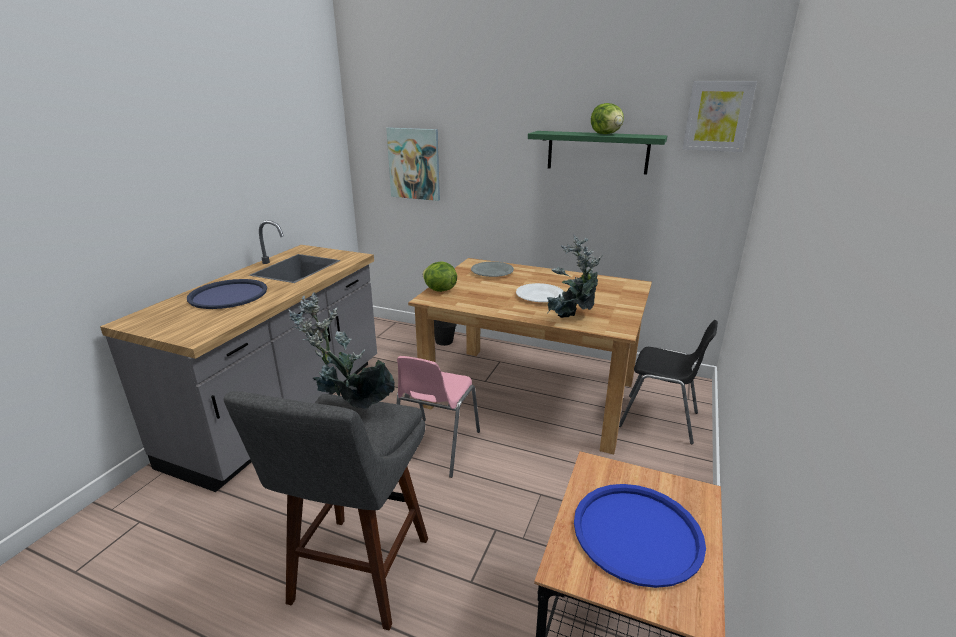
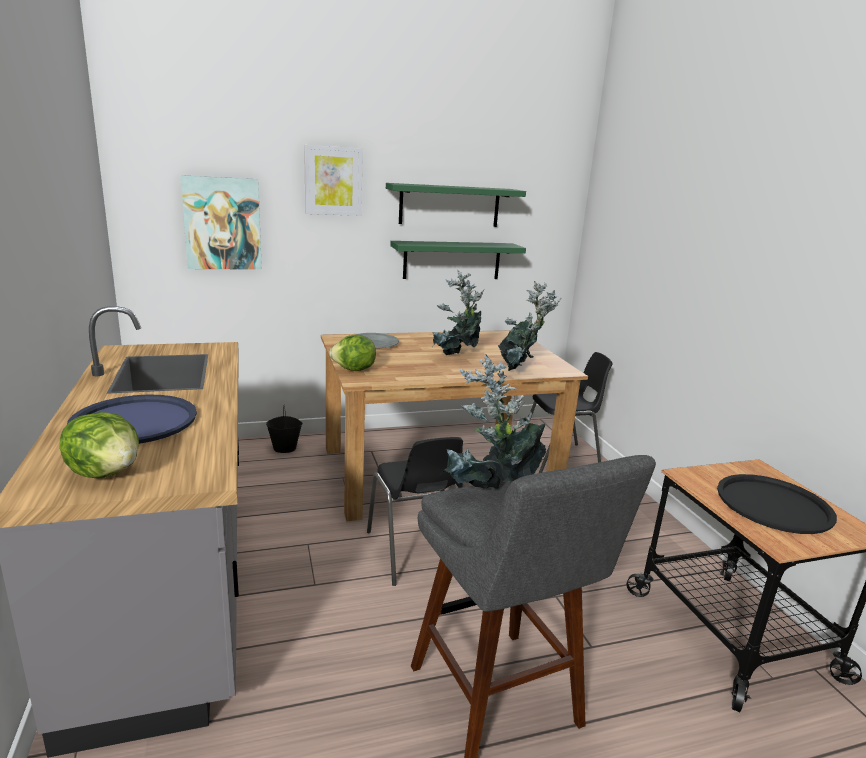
camera: 40 degrees left, 5 degrees down
pink chair [397,356,480,478] -> black chair [367,437,464,586]
white plate [516,283,564,302] -> potted plant [433,270,485,355]
blue tray [574,484,706,588] -> black tray [717,474,837,534]
lettuce [591,103,624,134] -> lettuce moved to [60,412,139,478]
picture [683,81,757,152] -> picture moved to [304,145,363,216]
none -> green shelf [390,241,526,279]

